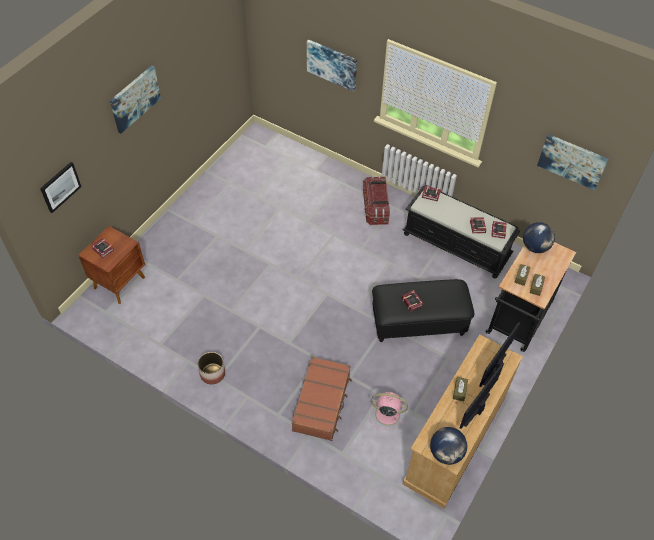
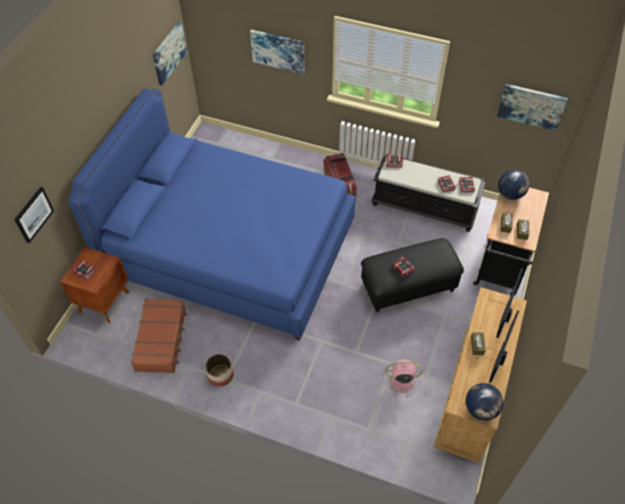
camera: 10 degrees left, 0 degrees up
picture [110,65,161,133] -> picture moved to [152,22,187,85]
brown suitcase [291,357,352,441] -> brown suitcase moved to [131,299,187,373]
none -> blue bed [68,88,356,341]

